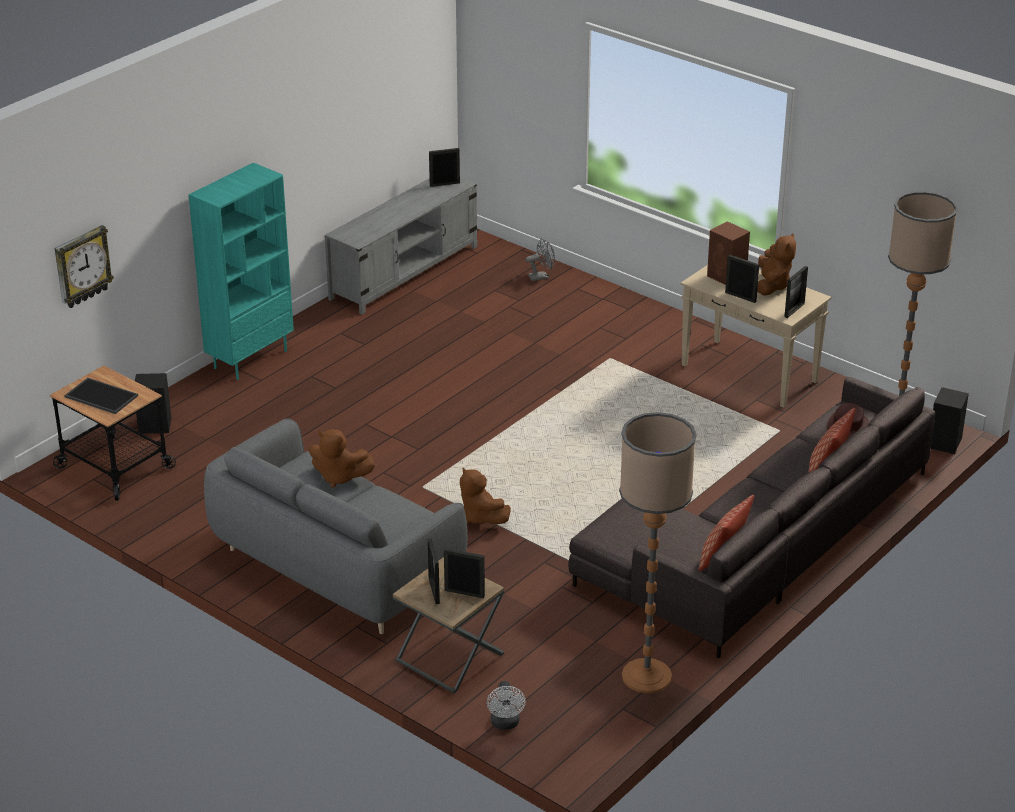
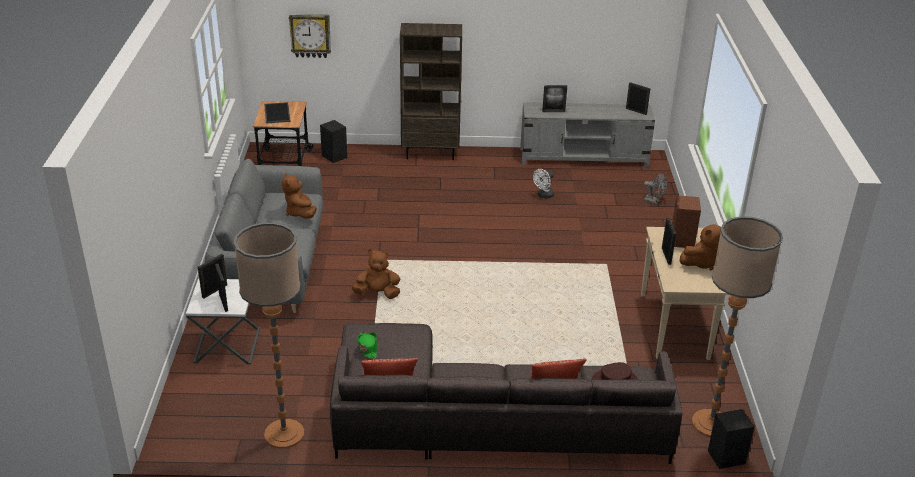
camera: 50 degrees right, 0 degrees up
turquoise bookcase [189,163,294,380] -> brown bookcase [400,23,462,160]
brown side table [393,557,504,693] -> white side table [186,279,260,364]
brown plush toy [460,467,511,524] -> brown plush toy turned 75 degrees clockwise [352,249,400,299]
white fan [487,681,526,730] -> white fan moved to [533,169,554,199]
picture frame [784,266,808,318] -> picture frame moved to [542,85,567,112]
none -> green hat [358,332,377,359]

